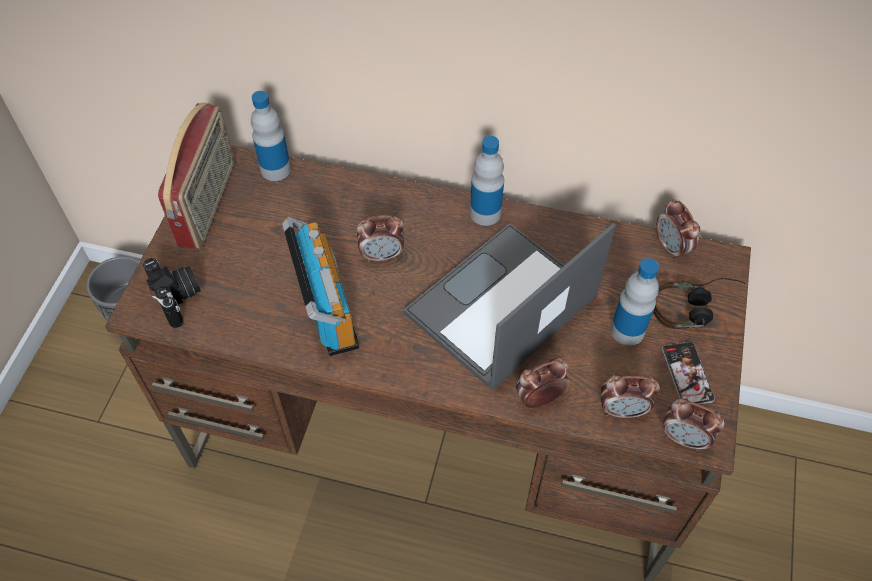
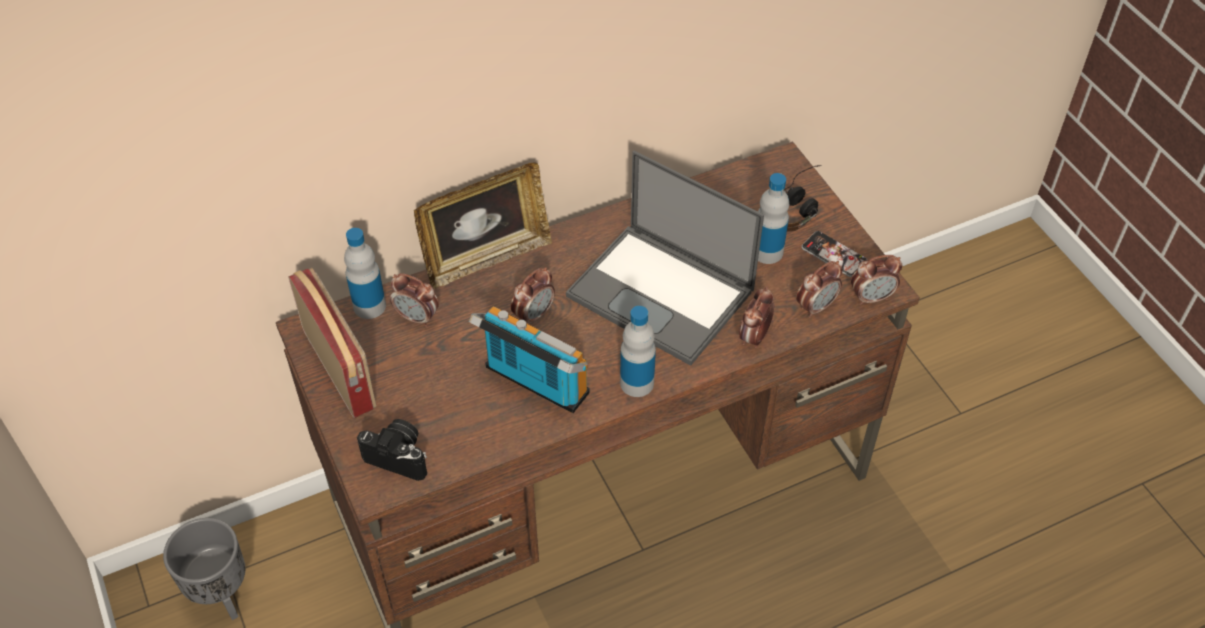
camera: 40 degrees left, 5 degrees down
laptop [403,223,616,390] -> laptop turned 60 degrees counterclockwise [566,151,764,366]
bottle [470,136,504,226] -> bottle moved to [620,306,656,397]
alarm clock [657,199,700,260] -> alarm clock moved to [390,273,439,327]
none -> picture frame [414,162,552,289]

